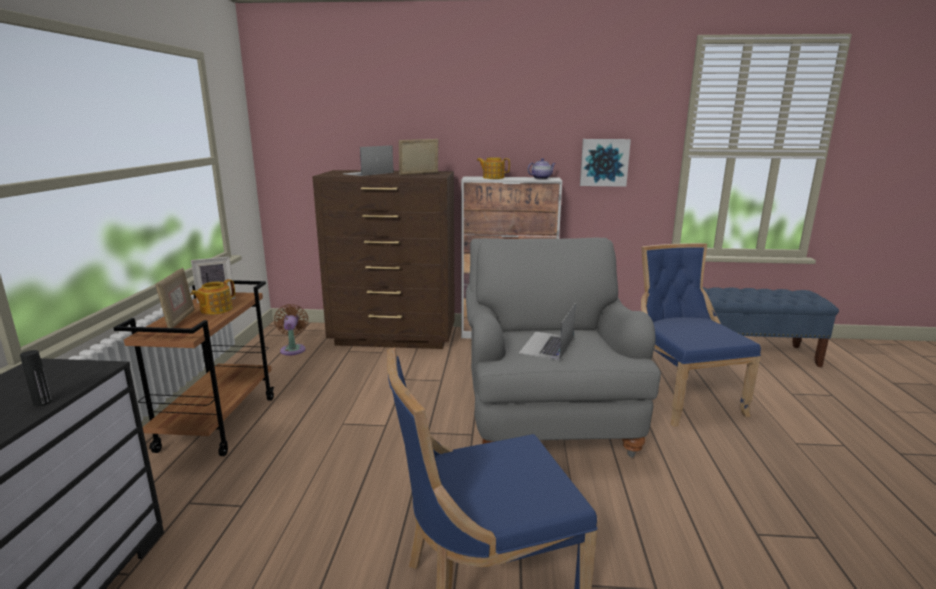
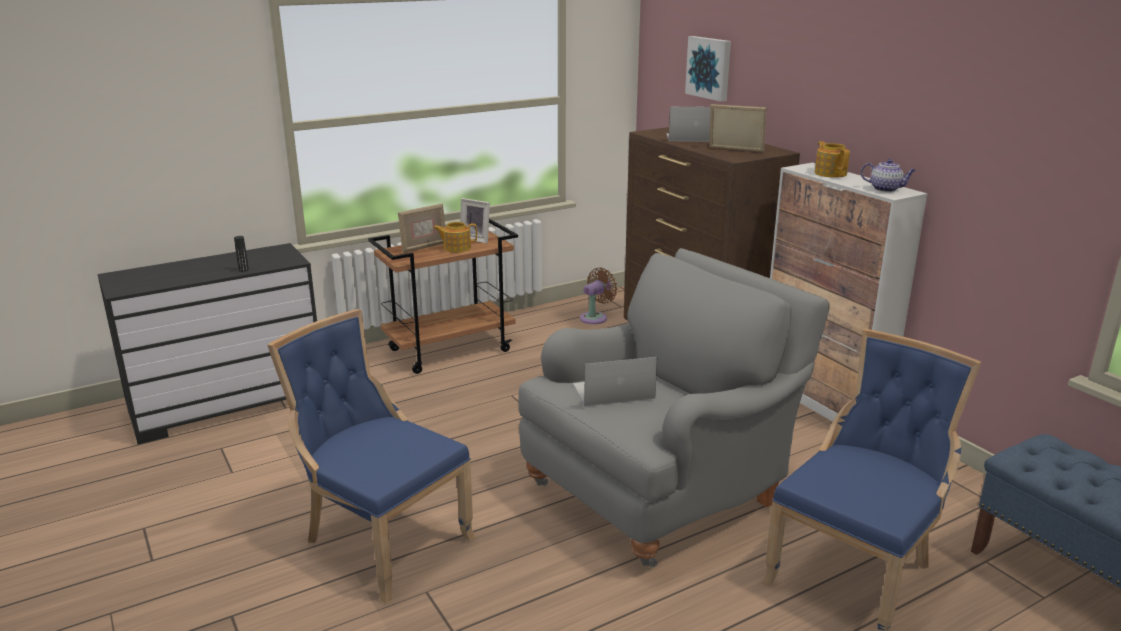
camera: 55 degrees right, 5 degrees up
picture [580,139,631,187] -> picture moved to [685,36,731,102]

